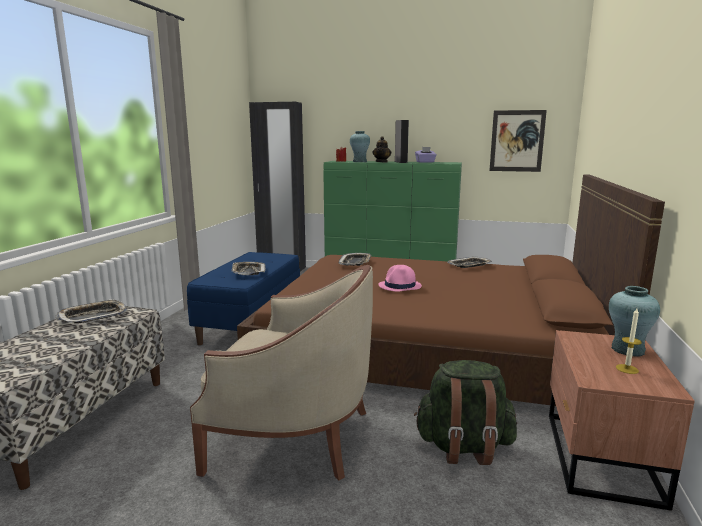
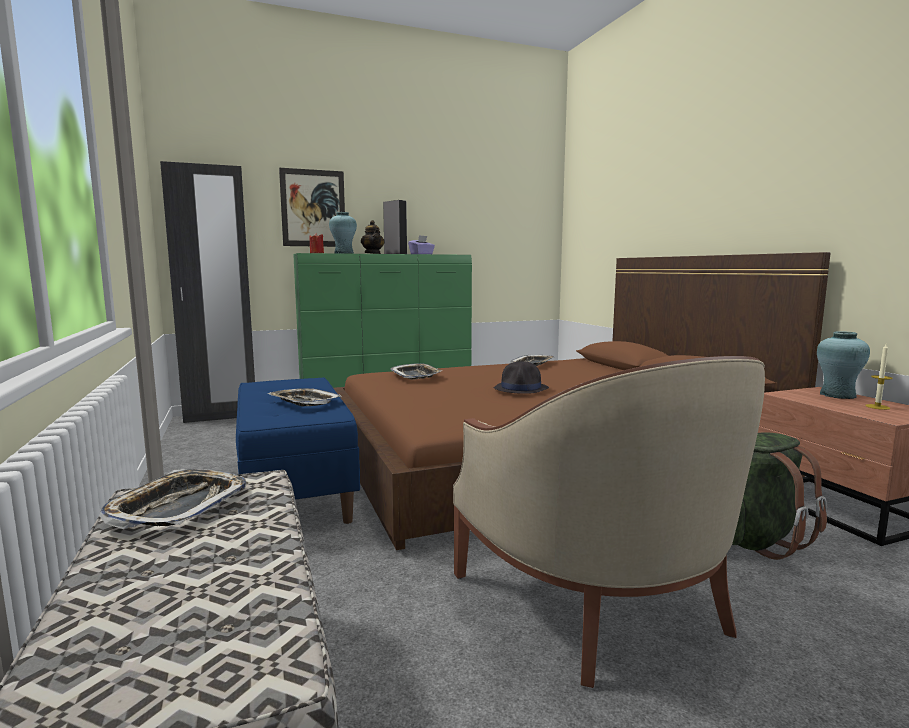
camera: 35 degrees left, 5 degrees down
beige armchair [190,265,373,480] -> beige armchair turned 90 degrees clockwise [453,356,765,688]
pink hat [378,265,422,291] -> black hat [494,361,549,394]
picture [489,110,547,172] -> picture moved to [279,168,345,247]

